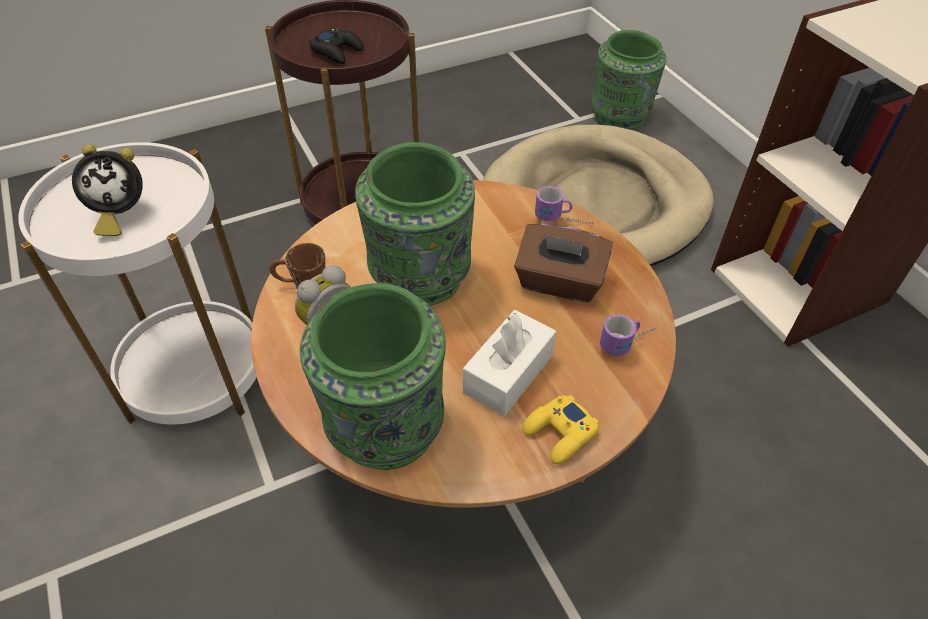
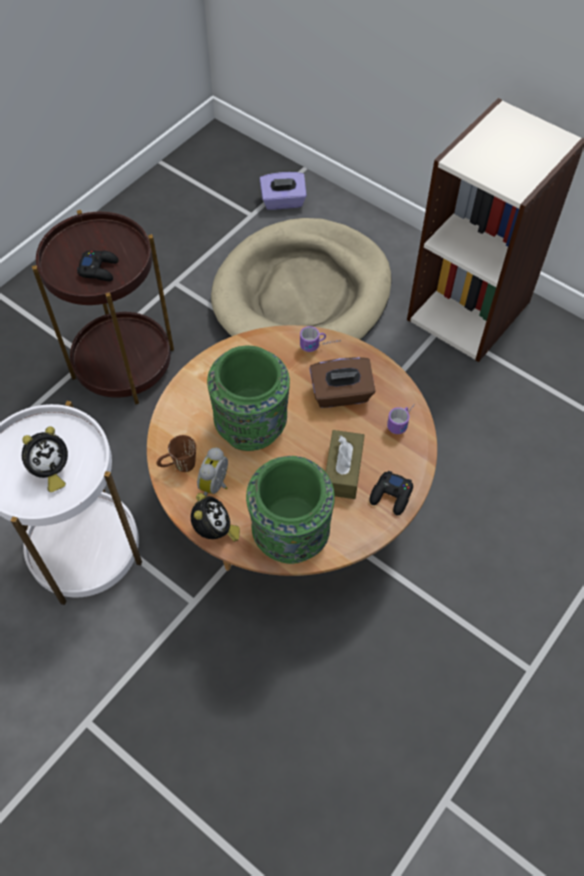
camera: 25 degrees left, 10 degrees up
white tissue box [463,310,556,416] -> brown tissue box [325,430,365,499]
yellow game controller [522,395,599,465] -> black game controller [370,471,413,516]
green vase [591,30,667,130] -> purple tissue box [260,172,307,210]
none -> alarm clock [191,493,240,542]

